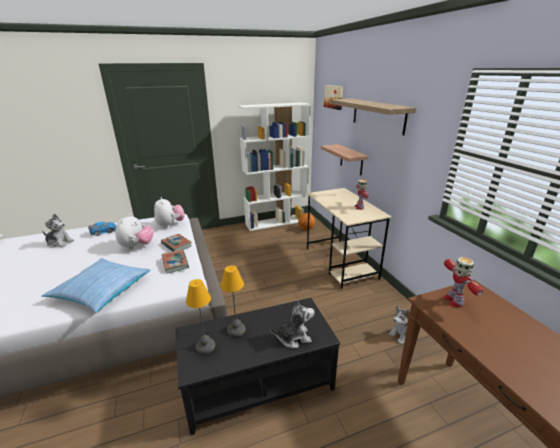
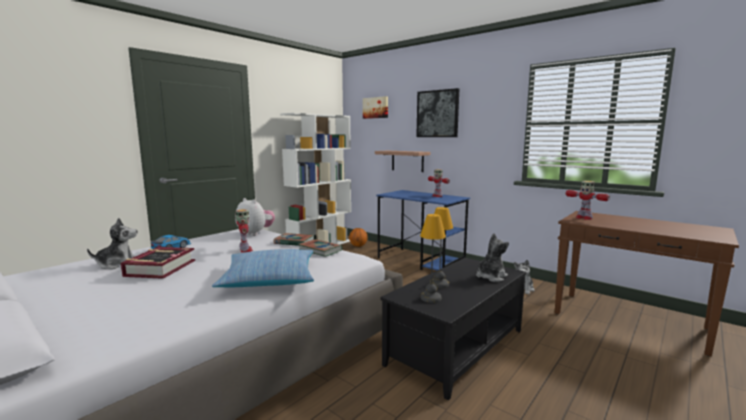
camera: 30 degrees left, 15 degrees down
plush toy [115,214,154,249] -> toy robot [235,209,253,253]
beige desk [307,188,392,289] -> blue desk [376,190,470,270]
shelf [329,99,416,135] -> picture [416,88,459,137]
none -> book [121,247,195,279]

